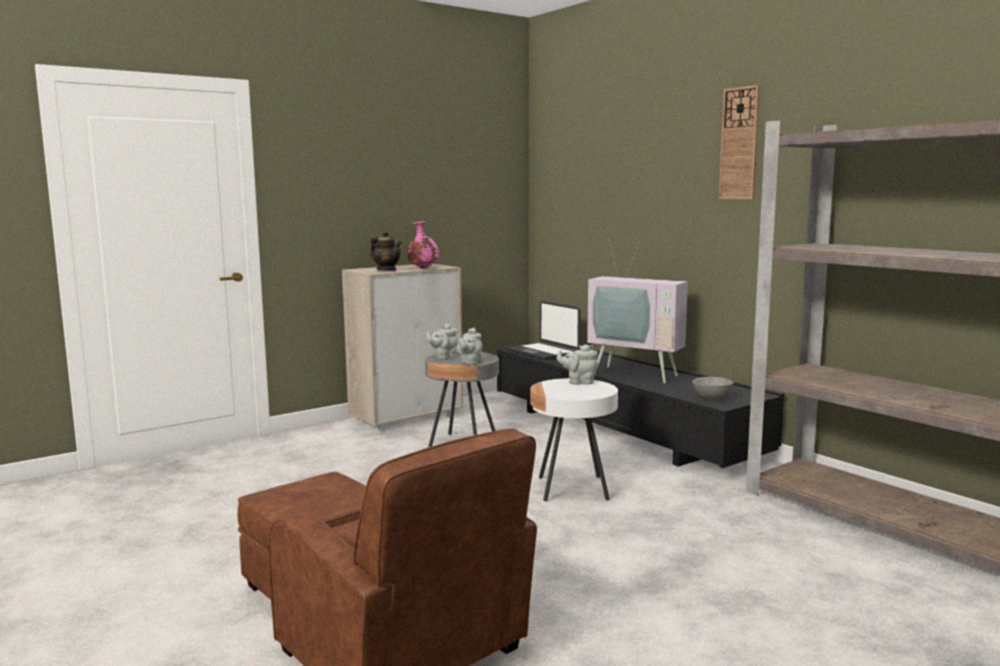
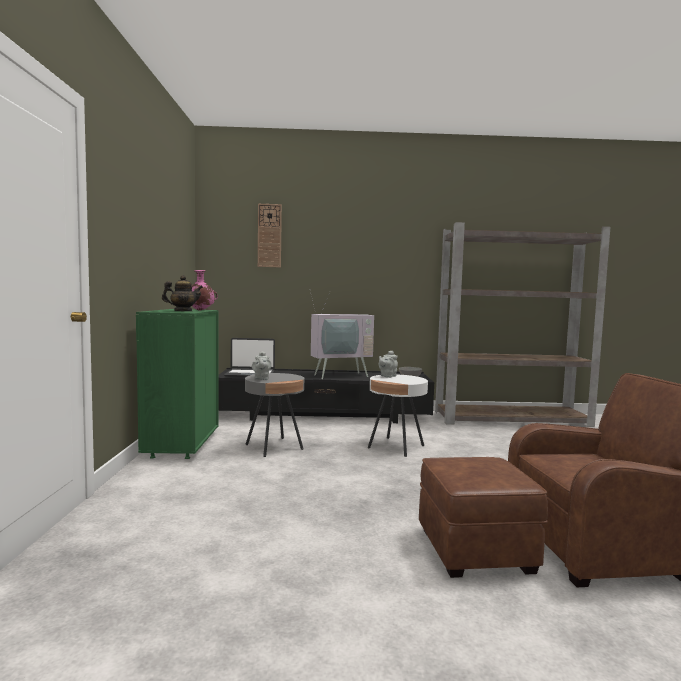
camera: 55 degrees left, 5 degrees down
beige cabinet [342,264,463,431] -> green cabinet [136,309,218,459]
grey teapot [457,328,482,365] -> none
wall clock [719,85,760,199] -> wall clock moved to [258,204,282,267]

